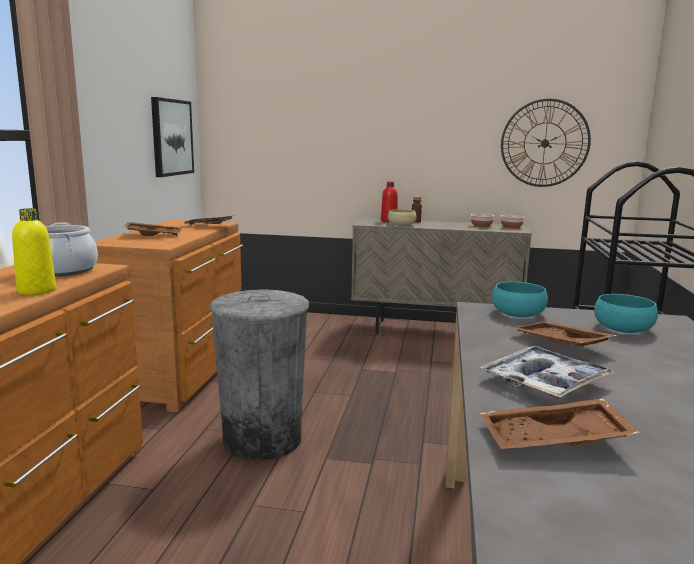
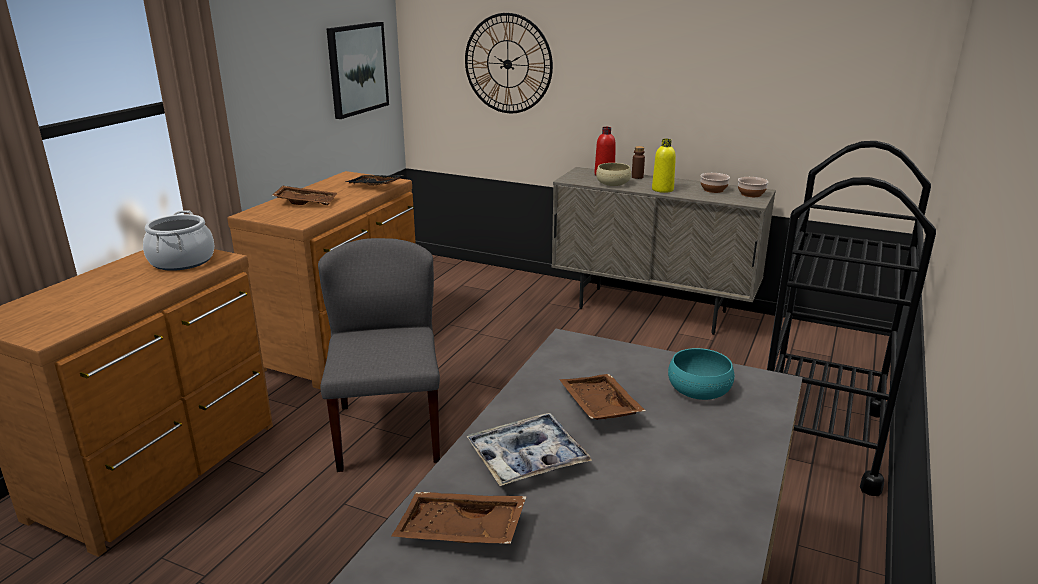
camera: 15 degrees right, 10 degrees up
yellow bottle [12,208,56,295] -> yellow bottle moved to [652,139,676,193]
grey trash can [209,289,309,460] -> grey chair [318,238,440,472]
turquoise bowl [492,282,548,317] -> none
wall clock [501,99,591,187] -> wall clock moved to [465,13,553,113]

